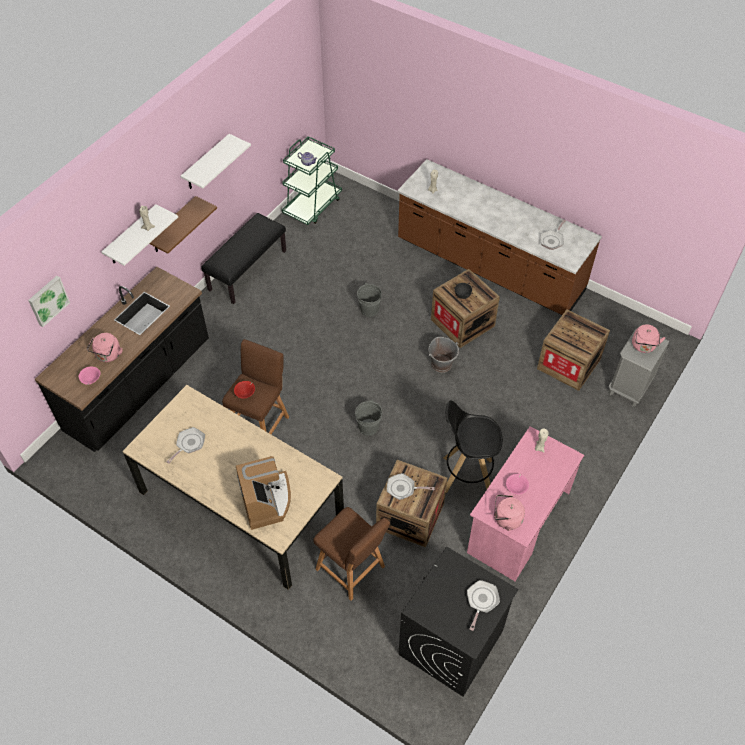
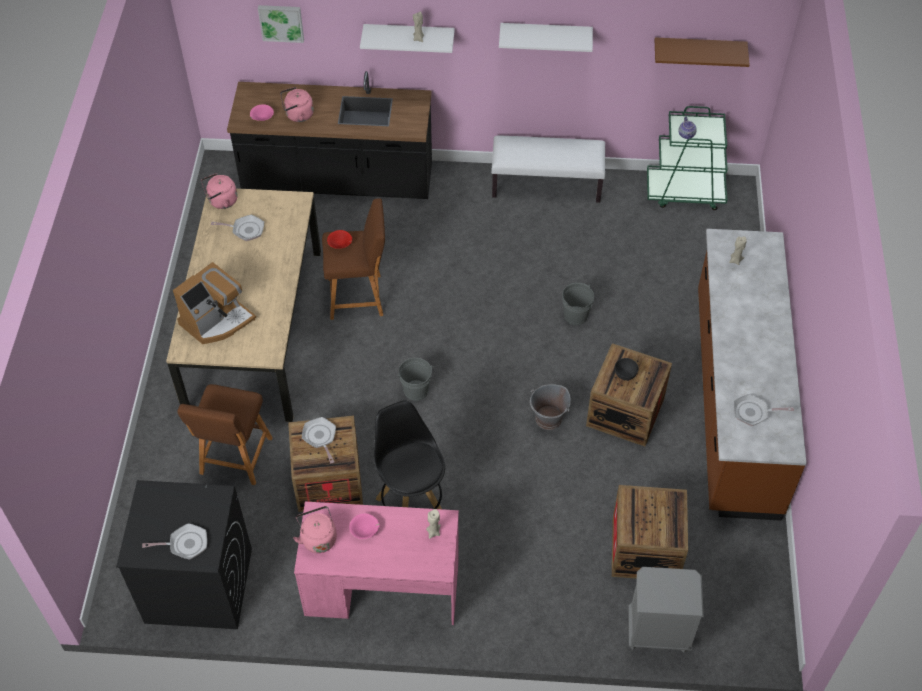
camera: 60 degrees right, 0 degrees up
brown shelf [149,196,217,254] -> brown shelf moved to [655,37,750,67]
black bench [201,213,286,304] -> white bench [491,136,605,203]
pink kettle [632,324,665,353] -> pink kettle moved to [201,173,237,209]

